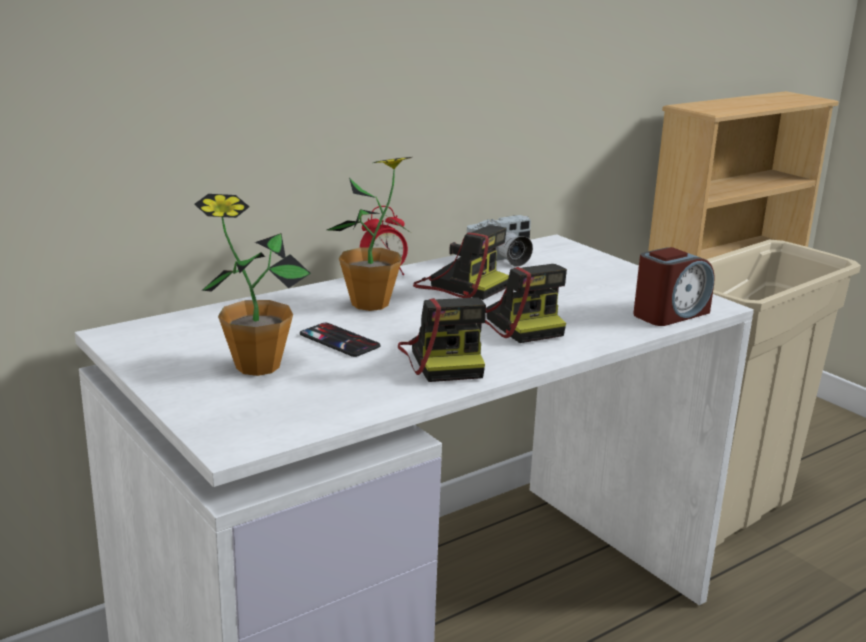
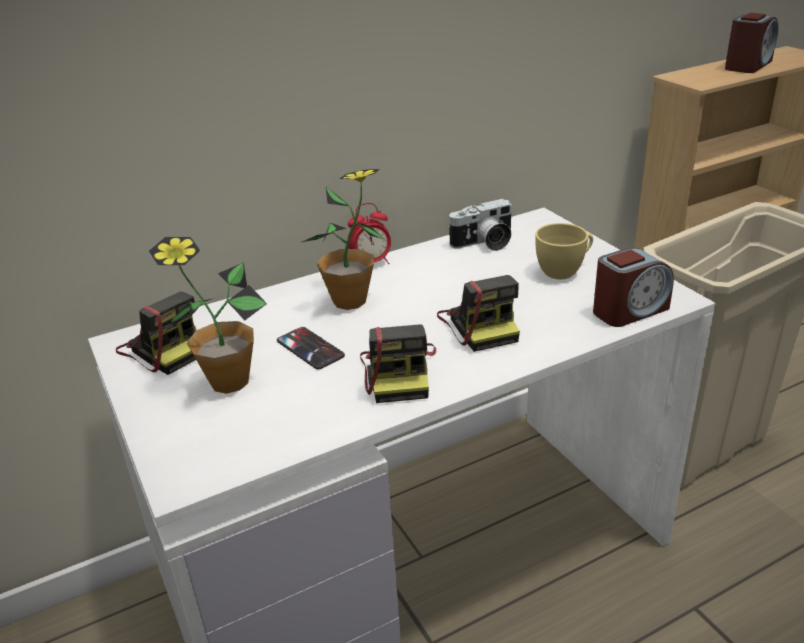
camera: 10 degrees right, 10 degrees up
camera [413,225,509,300] -> camera moved to [116,292,196,375]
none -> yellow cup [535,223,593,279]
none -> alarm clock [725,13,779,73]

